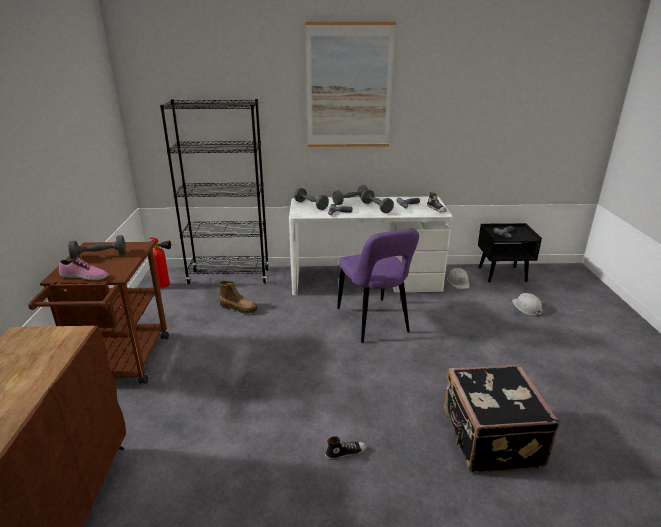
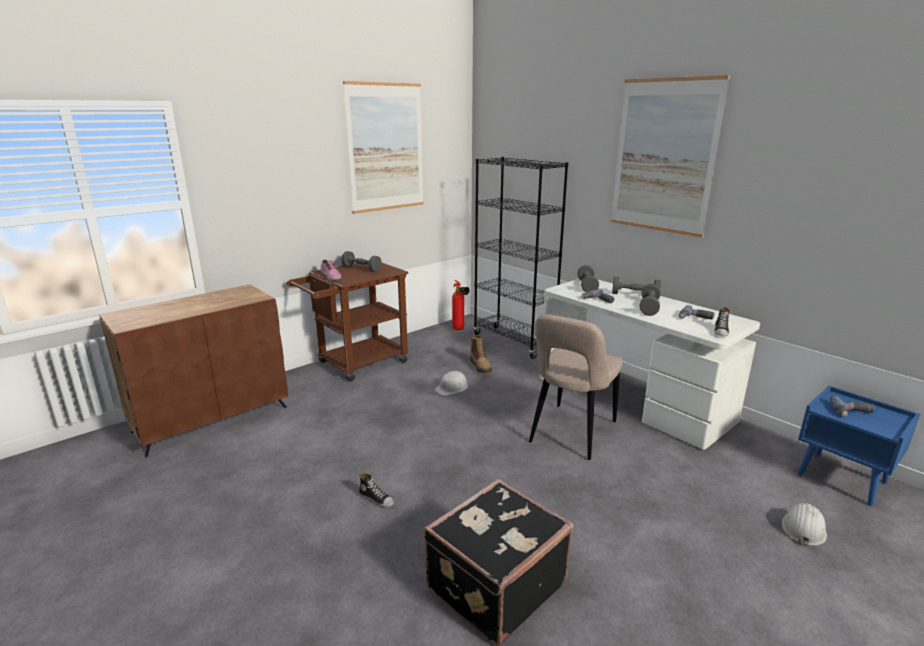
camera: 50 degrees right, 5 degrees down
purple chair [337,229,419,343] -> beige chair [529,314,623,460]
white hard hat [447,268,470,289] -> white hard hat moved to [434,371,468,396]
black nightstand [478,223,542,282] -> blue nightstand [797,386,920,506]
none -> picture [343,81,424,214]

